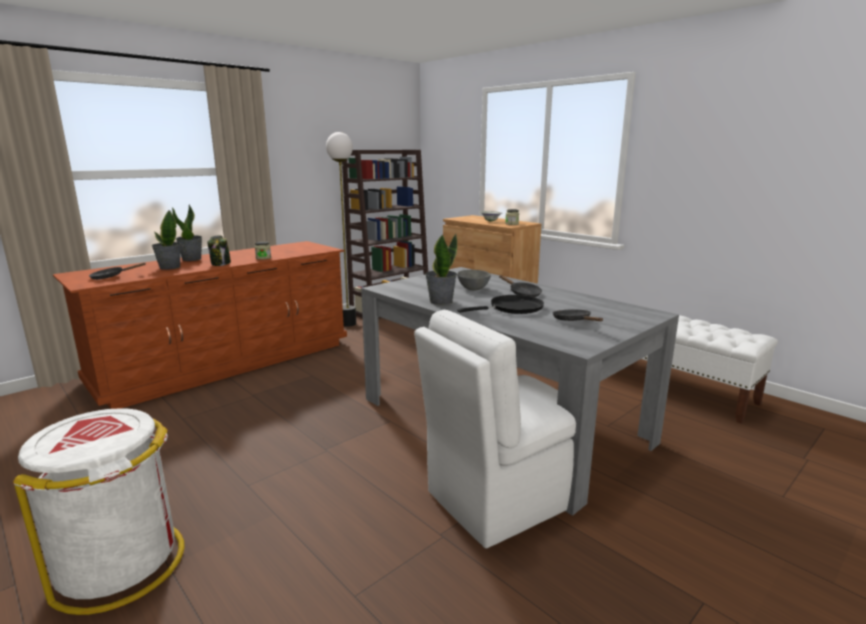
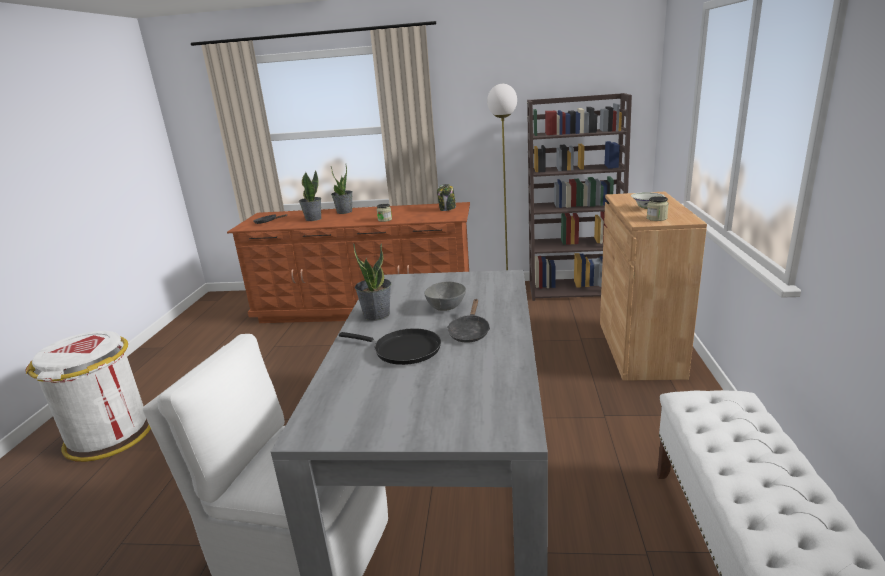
camera: 50 degrees right, 5 degrees up
jar [207,236,231,266] -> jar moved to [437,184,456,211]
black frying pan [553,309,603,321] -> none

